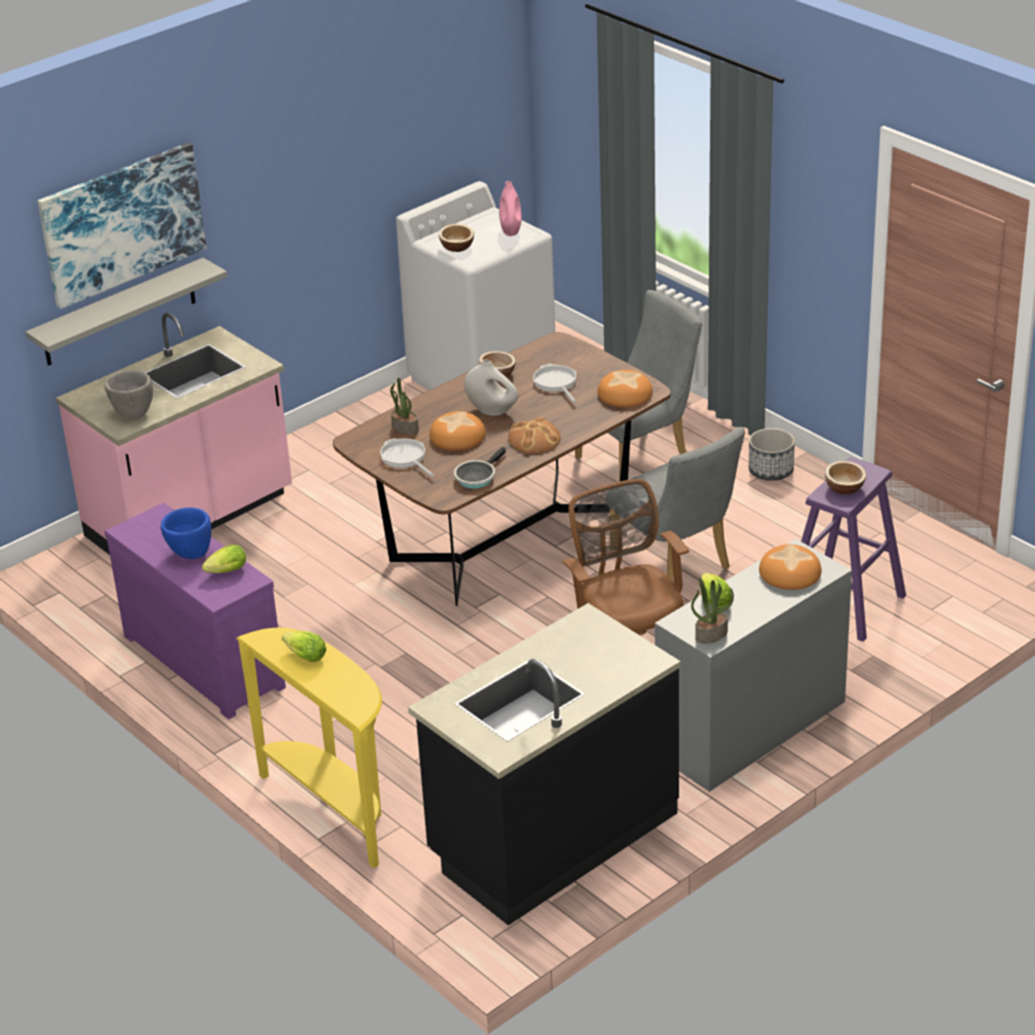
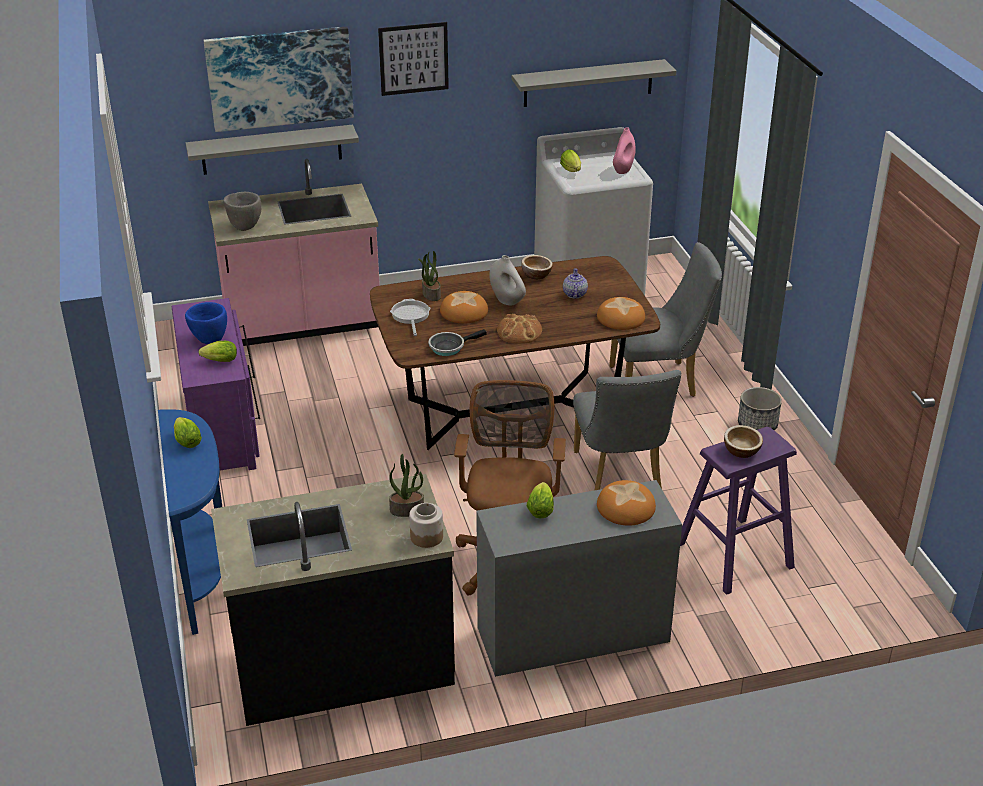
camera: 25 degrees right, 0 degrees up
yellow console table [236,628,382,868] -> blue console table [158,409,222,635]
bowl [439,224,474,252] -> lettuce [560,149,581,172]
frying pan [533,364,576,403] -> teapot [563,268,588,299]
potted plant [691,577,734,644] -> potted plant moved to [389,454,424,517]
none -> picture [378,22,449,96]
none -> jar [409,503,443,548]
none -> grey shelf [512,59,676,107]

